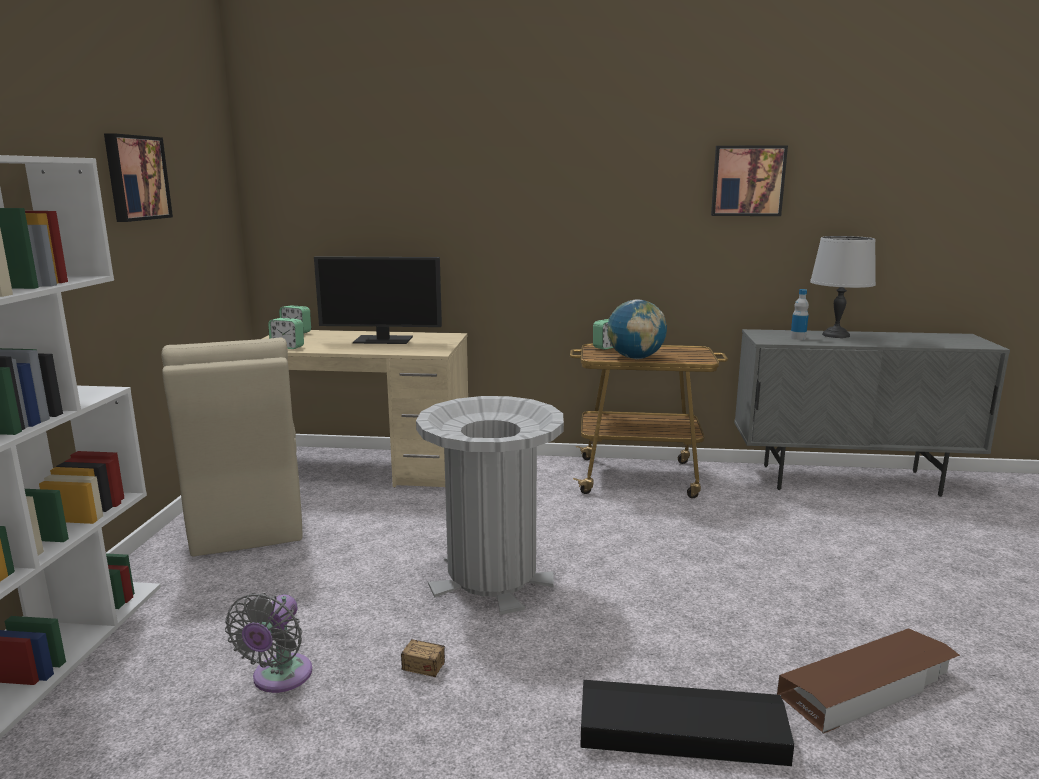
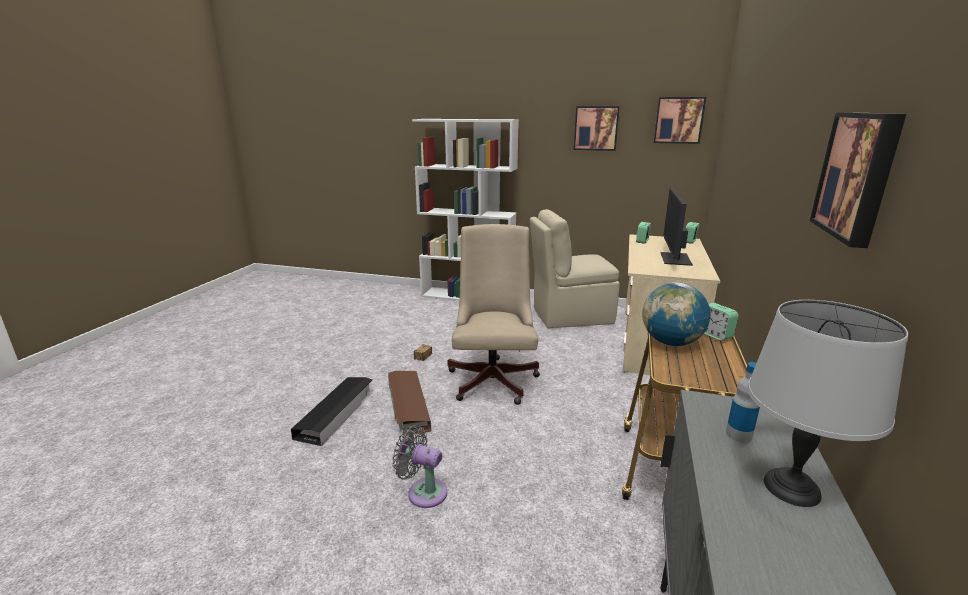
camera: 100 degrees right, 5 degrees up
grey fan [225,593,312,693] -> grey fan moved to [392,425,447,508]
grey trash can [416,396,564,615] -> beige office chair [447,224,540,405]
brown storage box [777,628,960,733] -> brown storage box moved to [388,371,432,436]
none -> picture [653,97,706,144]

